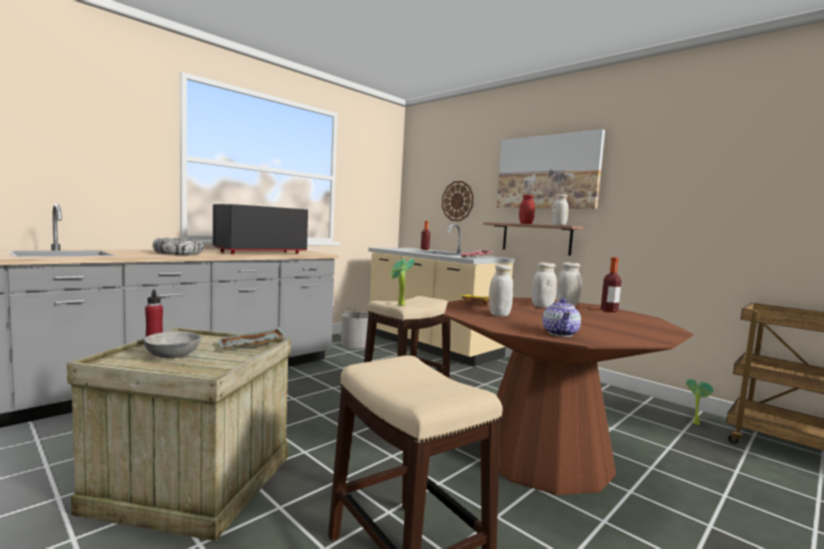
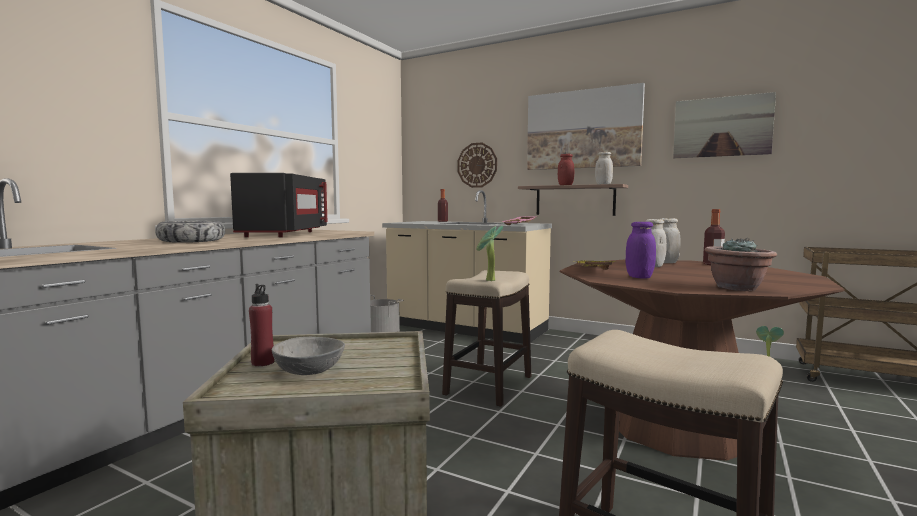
camera: 15 degrees left, 0 degrees up
black microwave [213,204,308,254] -> black microwave turned 150 degrees clockwise [230,173,328,237]
grey tray [217,327,288,348] -> none
white jar [489,264,513,316] -> purple jar [626,222,656,279]
teapot [543,298,581,337] -> potted plant [705,238,777,291]
none -> picture [673,92,776,158]

